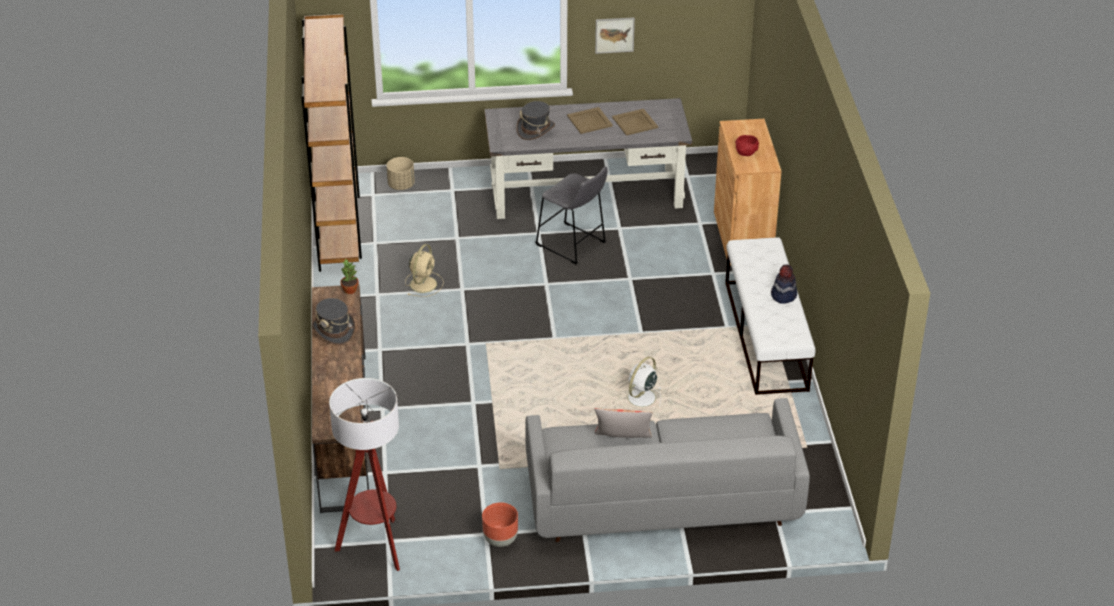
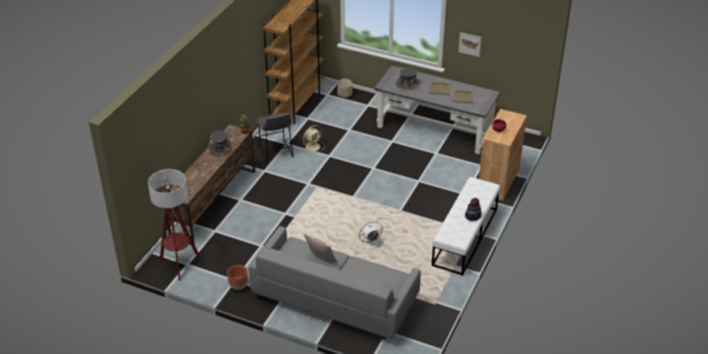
camera: 30 degrees right, 0 degrees up
grey stool [535,166,607,264] -> grey stool moved to [257,113,294,163]

